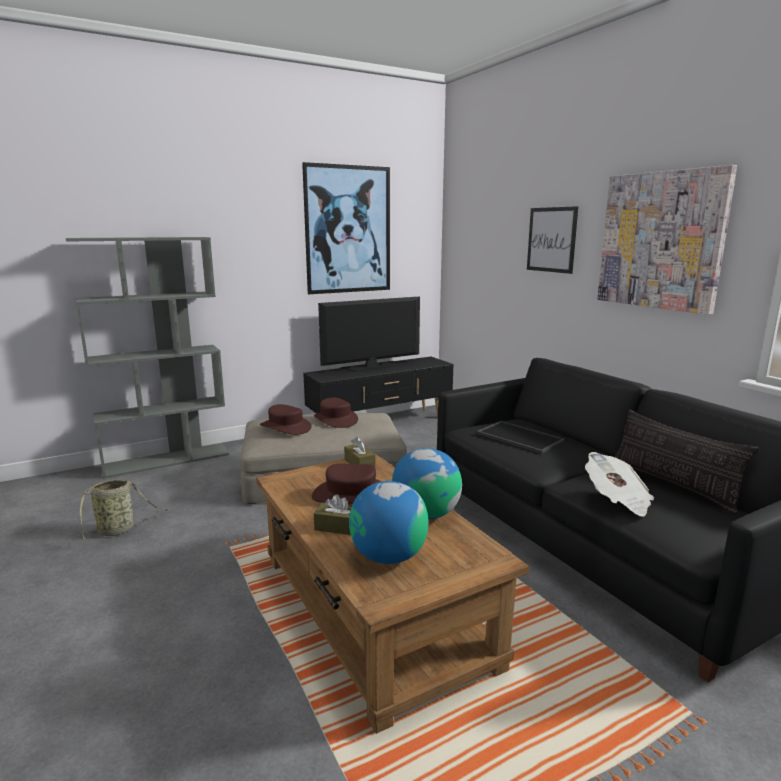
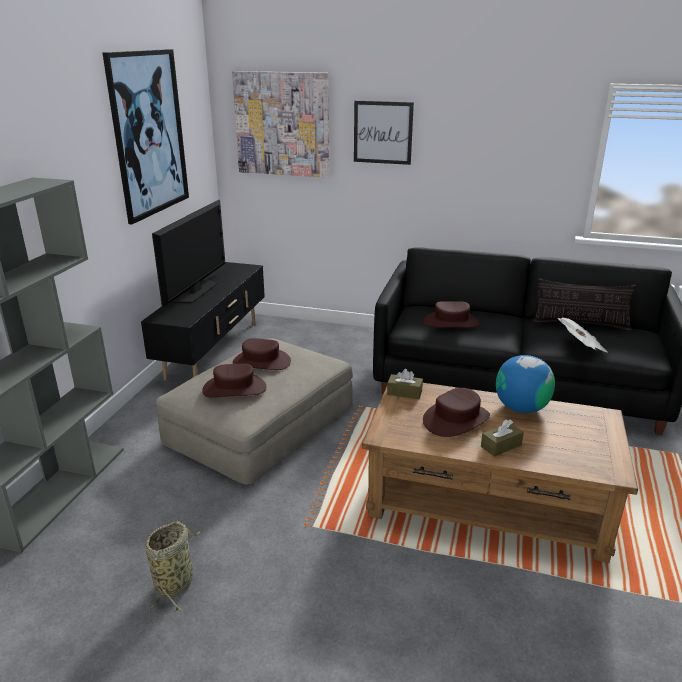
camera: 45 degrees left, 10 degrees up
globe [349,481,429,564] -> none
tray [476,421,565,454] -> brown hat [424,301,479,328]
picture [597,165,737,315] -> picture moved to [232,71,329,177]

